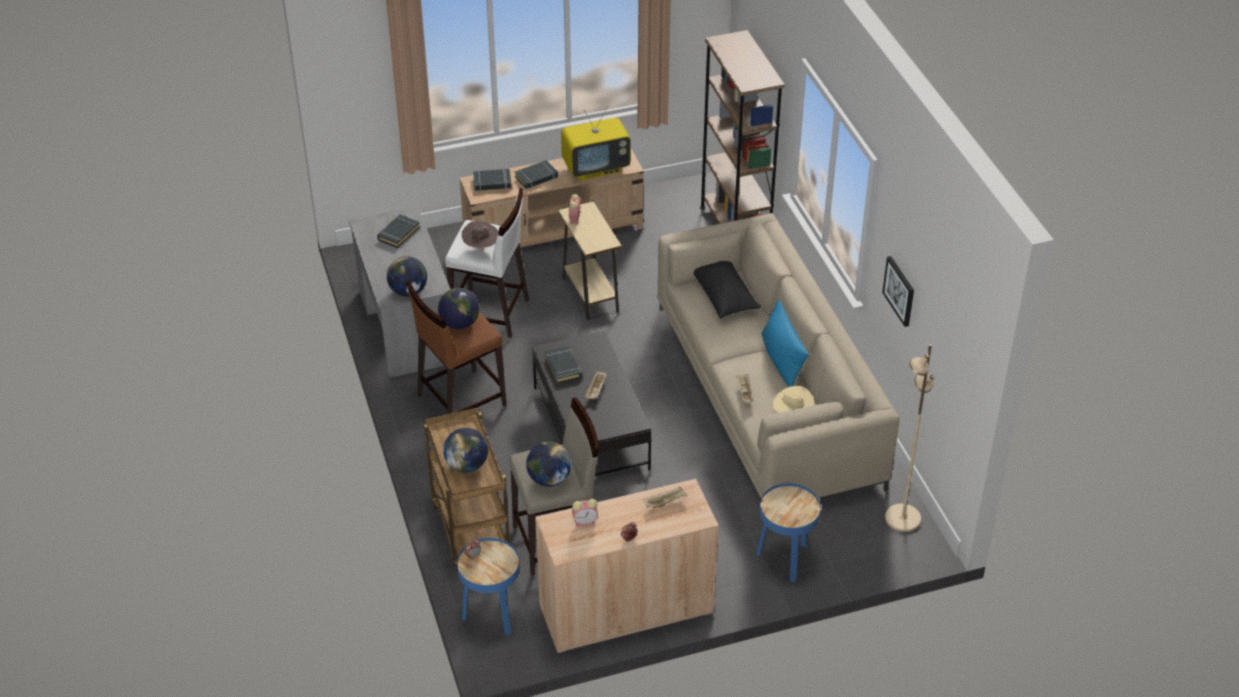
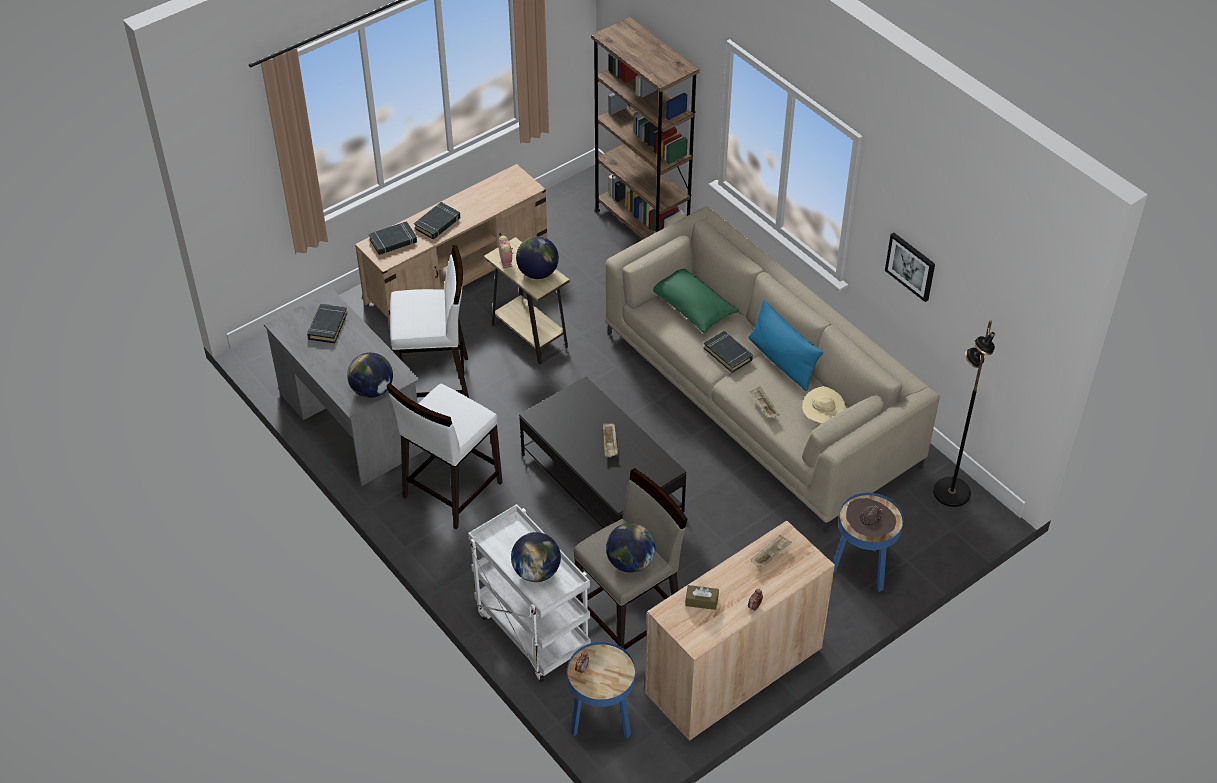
camera: 20 degrees left, 5 degrees up
brown stool [406,281,507,414] -> white stool [387,383,503,529]
brown cart [424,408,510,571] -> white cart [468,504,591,682]
globe [438,288,479,329] -> globe moved to [516,236,559,279]
brown hat [462,221,499,250] -> brown hat moved to [846,498,896,537]
black book [545,346,582,384] -> black book moved to [704,331,753,373]
television [561,106,631,180] -> none
alarm clock [572,499,598,527] -> brown tissue box [685,585,719,610]
black pillow [694,261,761,319] -> green pillow [653,269,739,333]
beige floor lamp [885,344,935,532] -> black floor lamp [933,320,995,507]

